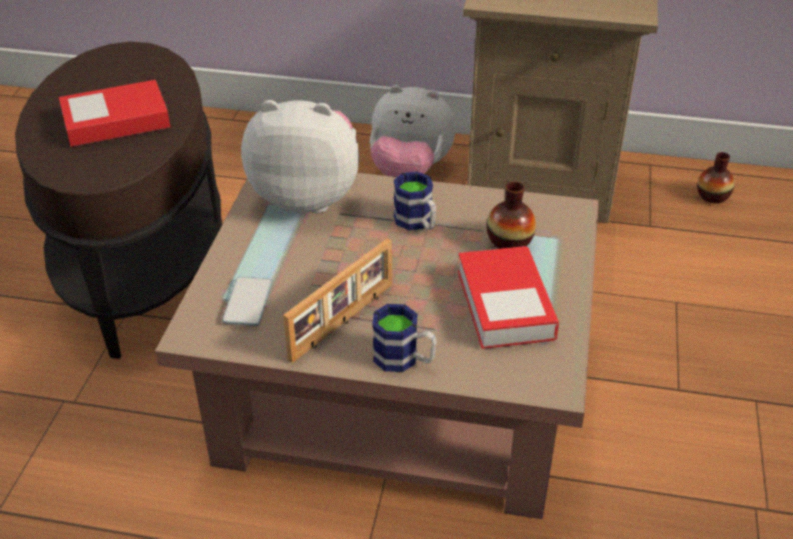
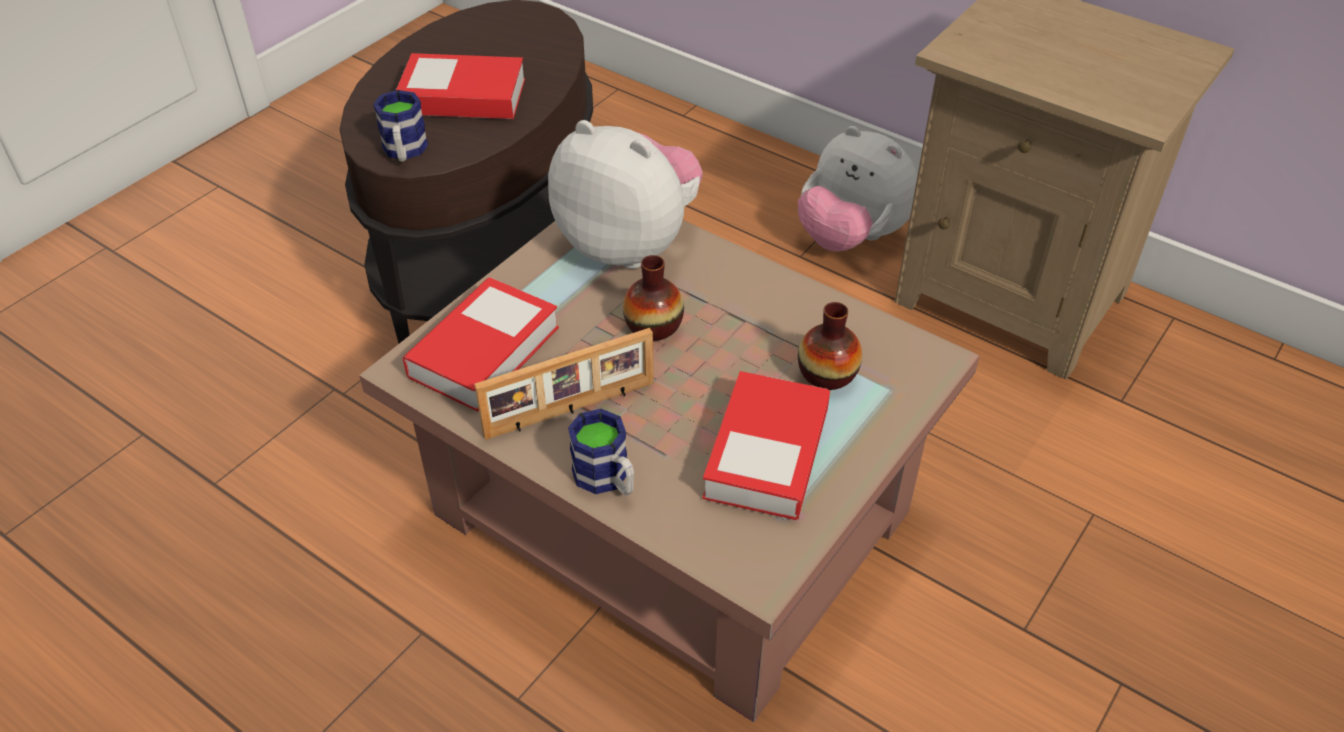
camera: 25 degrees right, 5 degrees up
phone [222,277,272,326] -> book [402,277,559,412]
mug [394,171,436,230] -> mug moved to [373,90,428,162]
vase [697,152,735,203] -> vase moved to [623,255,684,341]

